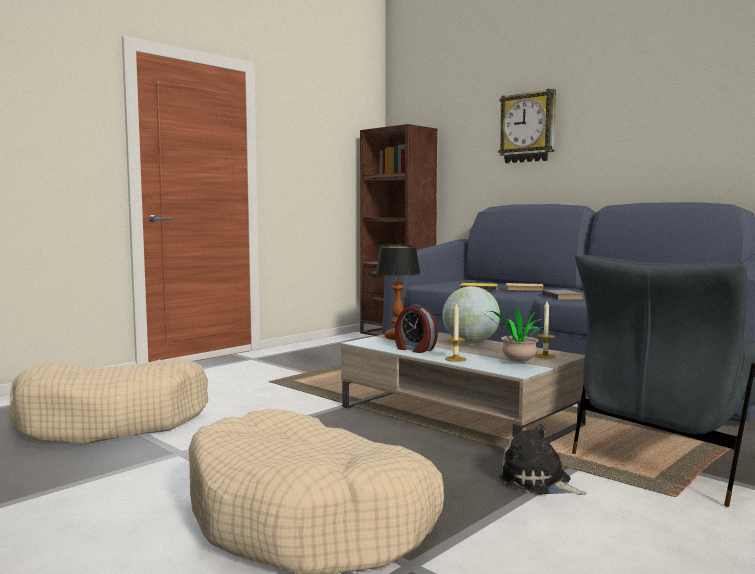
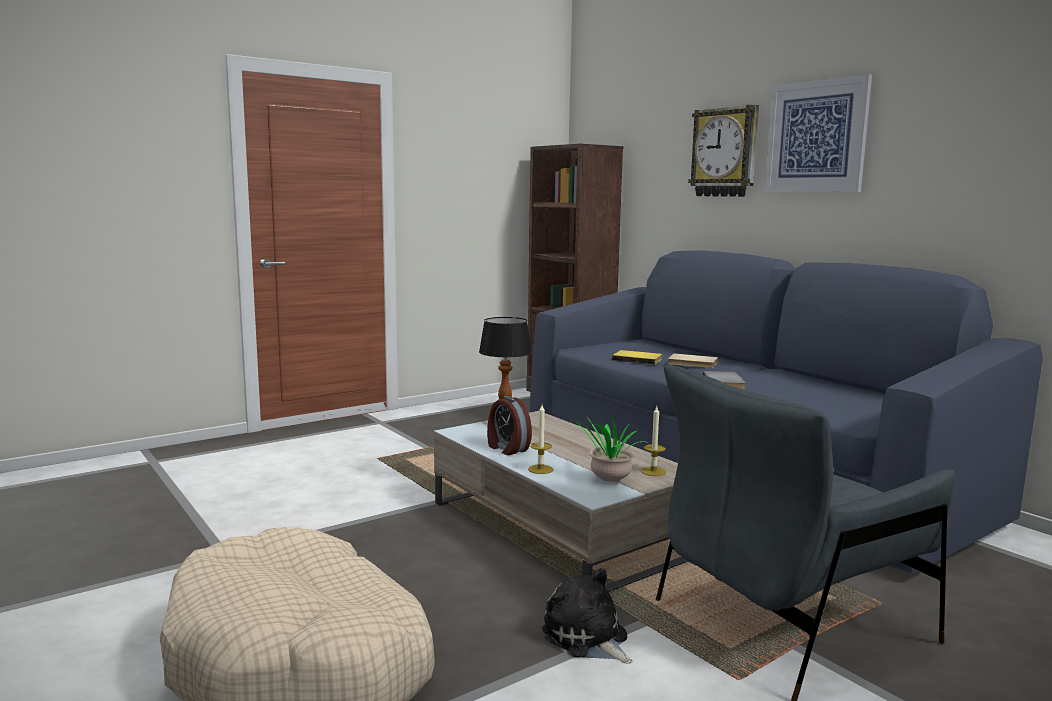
camera: 10 degrees right, 5 degrees up
beige dog bed [9,358,208,445] -> none
globe [442,286,500,344] -> none
none -> picture [764,74,872,192]

